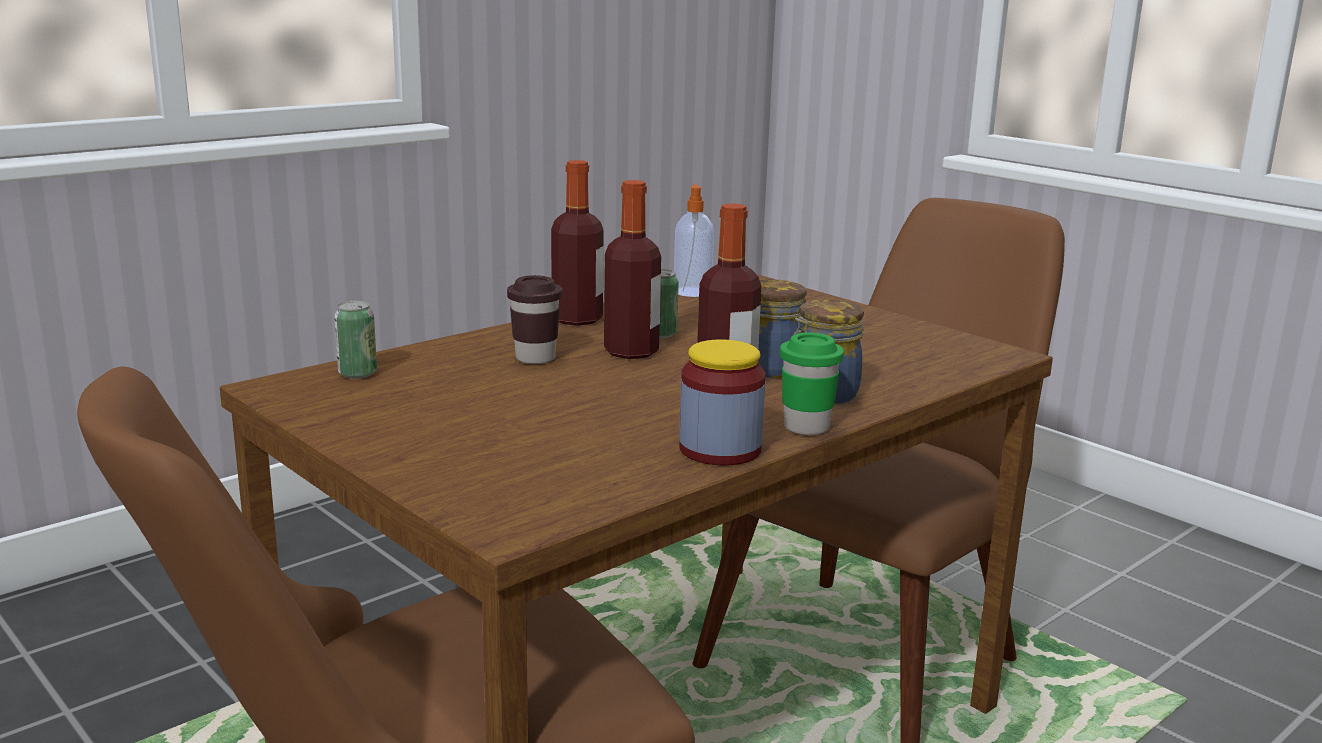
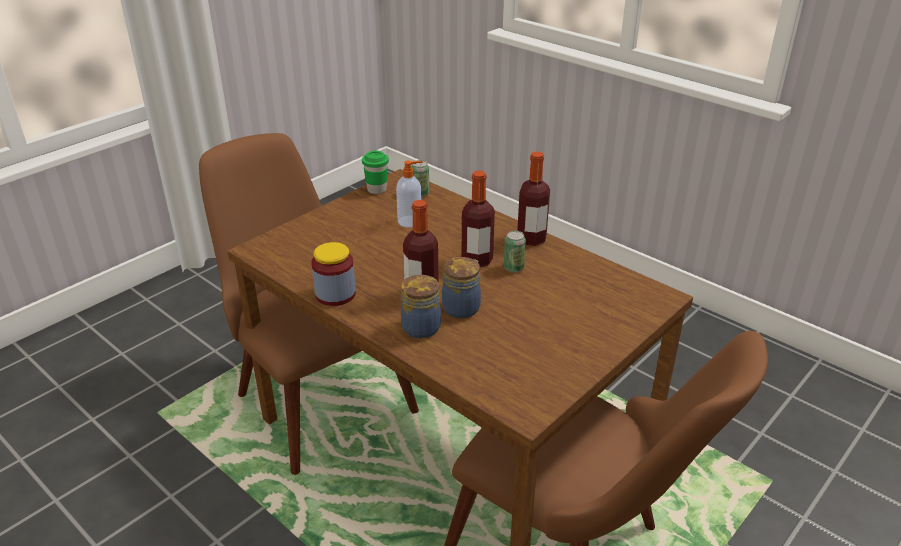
camera: 85 degrees right, 15 degrees up
brown cup [507,275,562,364] -> none
soap dispenser [674,183,714,297] -> soap dispenser moved to [396,161,423,228]
green cup [780,332,844,435] -> green cup moved to [362,151,389,194]

